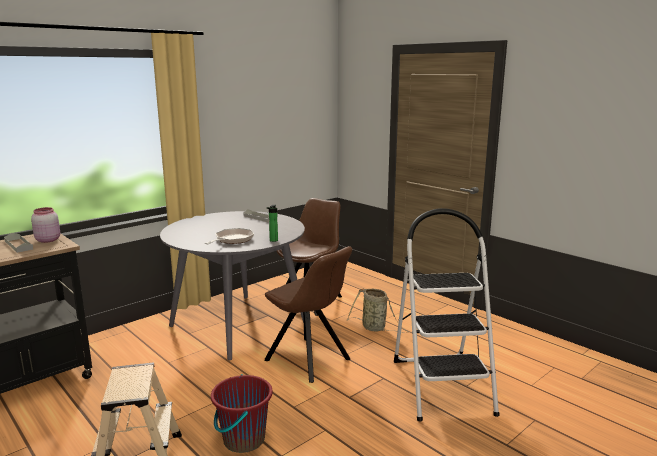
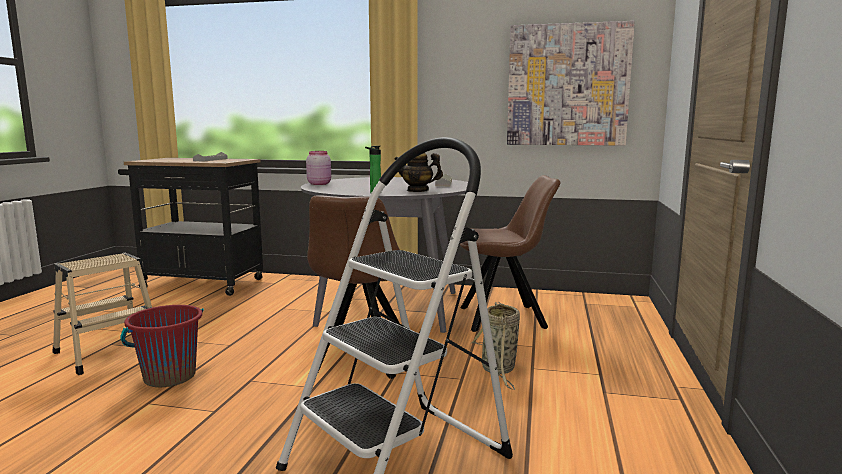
camera: 55 degrees right, 5 degrees down
pink jar [31,207,60,243] -> pink jar moved to [306,151,331,185]
frying pan [205,228,254,244] -> none
none -> teapot [395,153,443,192]
none -> picture [507,21,635,146]

